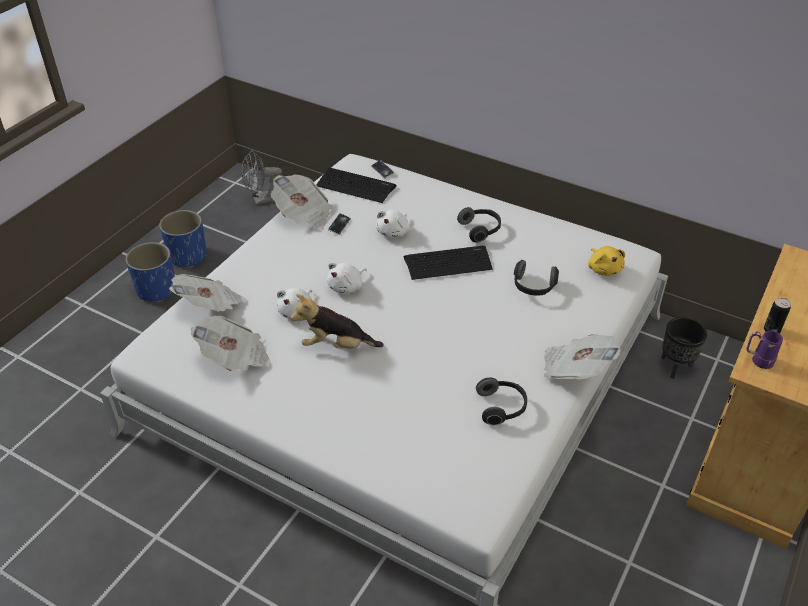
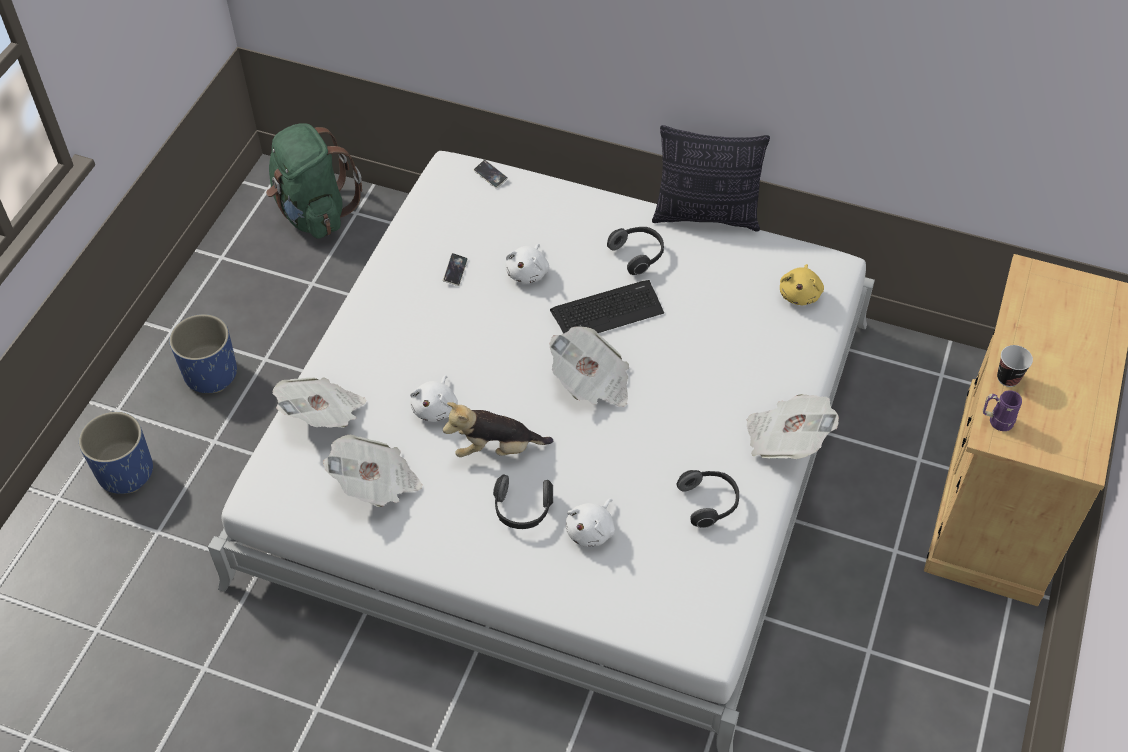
camera: 10 degrees left, 10 degrees up
blue planter [159,210,207,267] -> blue planter moved to [79,412,153,494]
grey fan [242,150,282,205] -> green backpack [266,123,362,239]
newspaper [271,174,333,229] -> newspaper moved to [549,326,629,407]
keyboard [316,168,397,203] -> none
white plush toy [327,263,367,293] -> white plush toy moved to [565,498,615,547]
headphones [514,260,559,296] -> headphones moved to [493,474,553,529]
yellow plush toy [588,246,625,276] -> yellow plush toy turned 45 degrees clockwise [780,264,824,305]
black planter [662,317,707,379] -> none
can [764,297,791,334] -> cup [997,345,1033,387]
none -> pillow [652,125,770,232]

